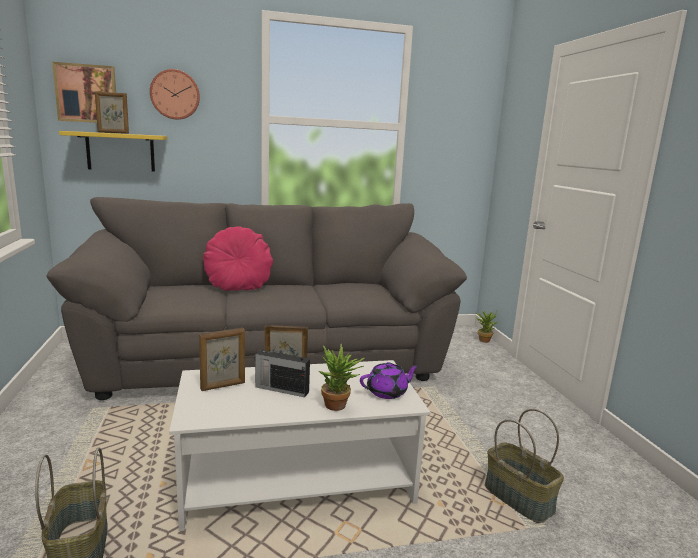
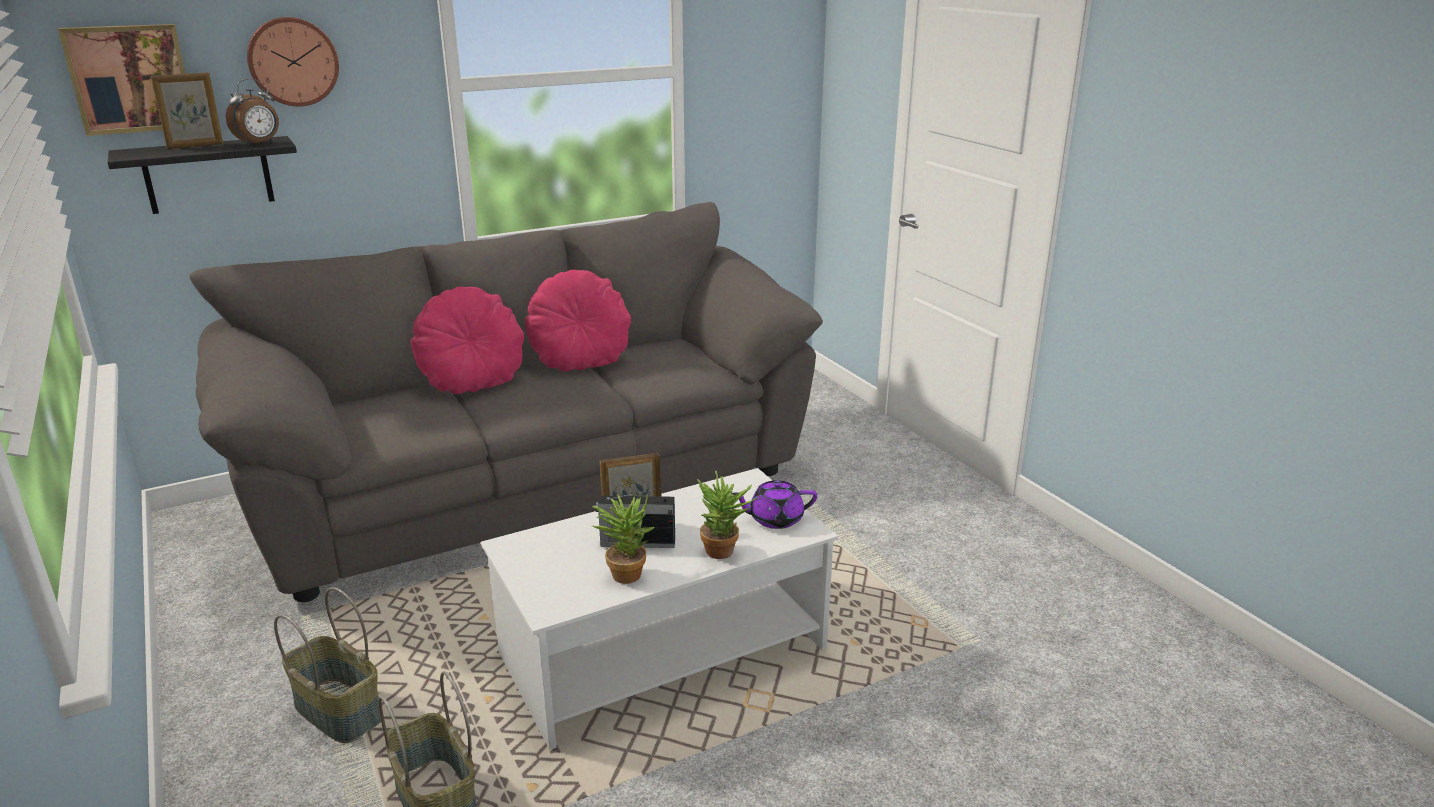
camera: 15 degrees left, 10 degrees up
yellow shelf [59,131,167,172] -> black shelf [108,136,297,214]
picture frame [199,328,245,391] -> none
purple teapot [360,362,419,399] -> purple teapot turned 150 degrees counterclockwise [732,480,817,529]
potted plant [476,311,498,343] -> potted plant moved to [592,494,655,584]
basket [485,409,564,523] -> basket moved to [274,587,381,744]
none -> alarm clock [226,78,279,146]
none -> pink pillow [525,270,631,372]

